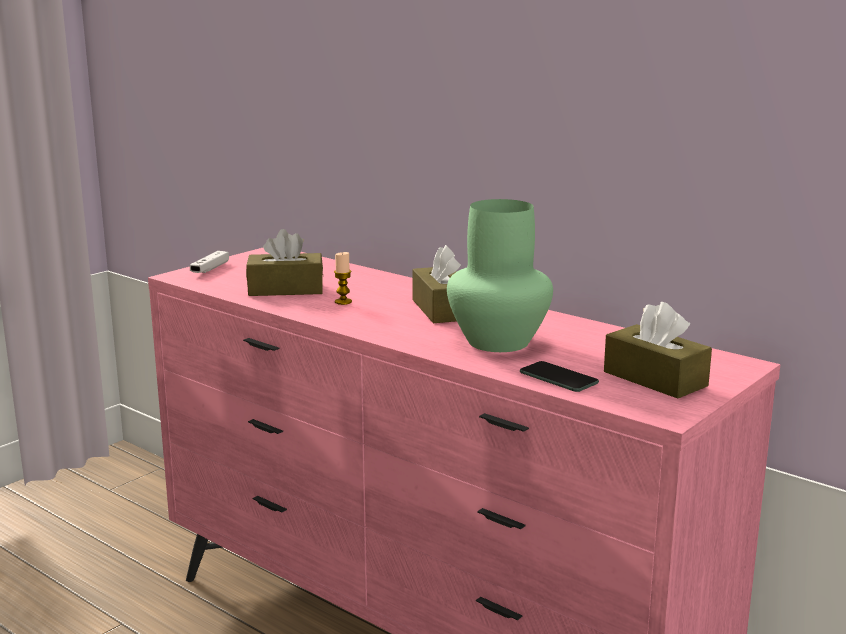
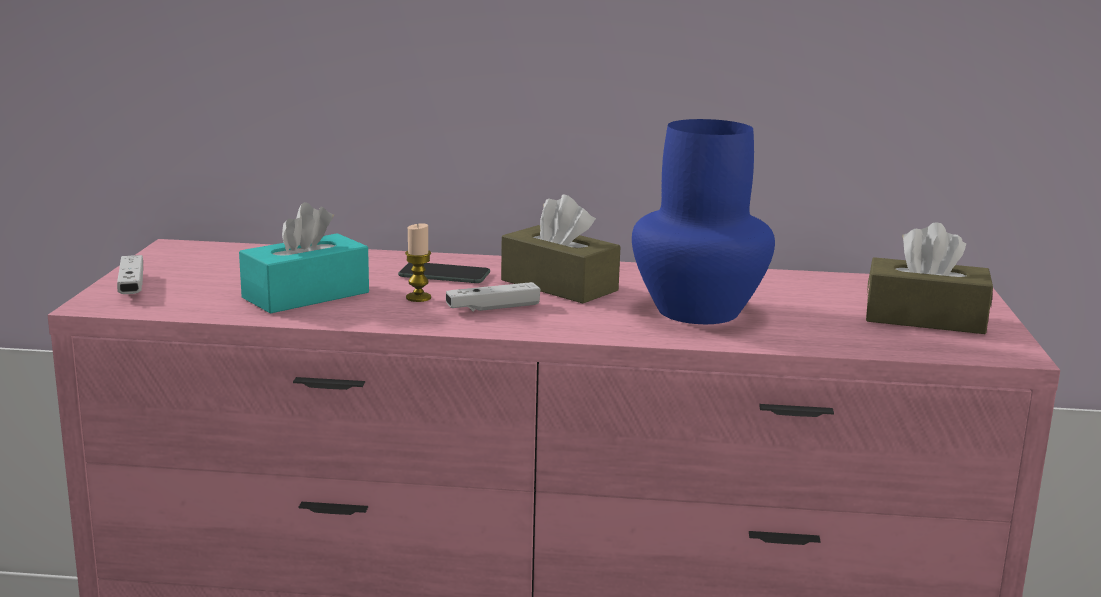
camera: 35 degrees left, 0 degrees up
brown tissue box [246,229,323,296] -> turquoise tissue box [239,202,369,314]
green vase [447,199,553,352] -> blue vase [632,119,775,324]
phone [520,361,599,392] -> phone moved to [398,263,490,283]
none -> white game controller [446,282,540,312]

